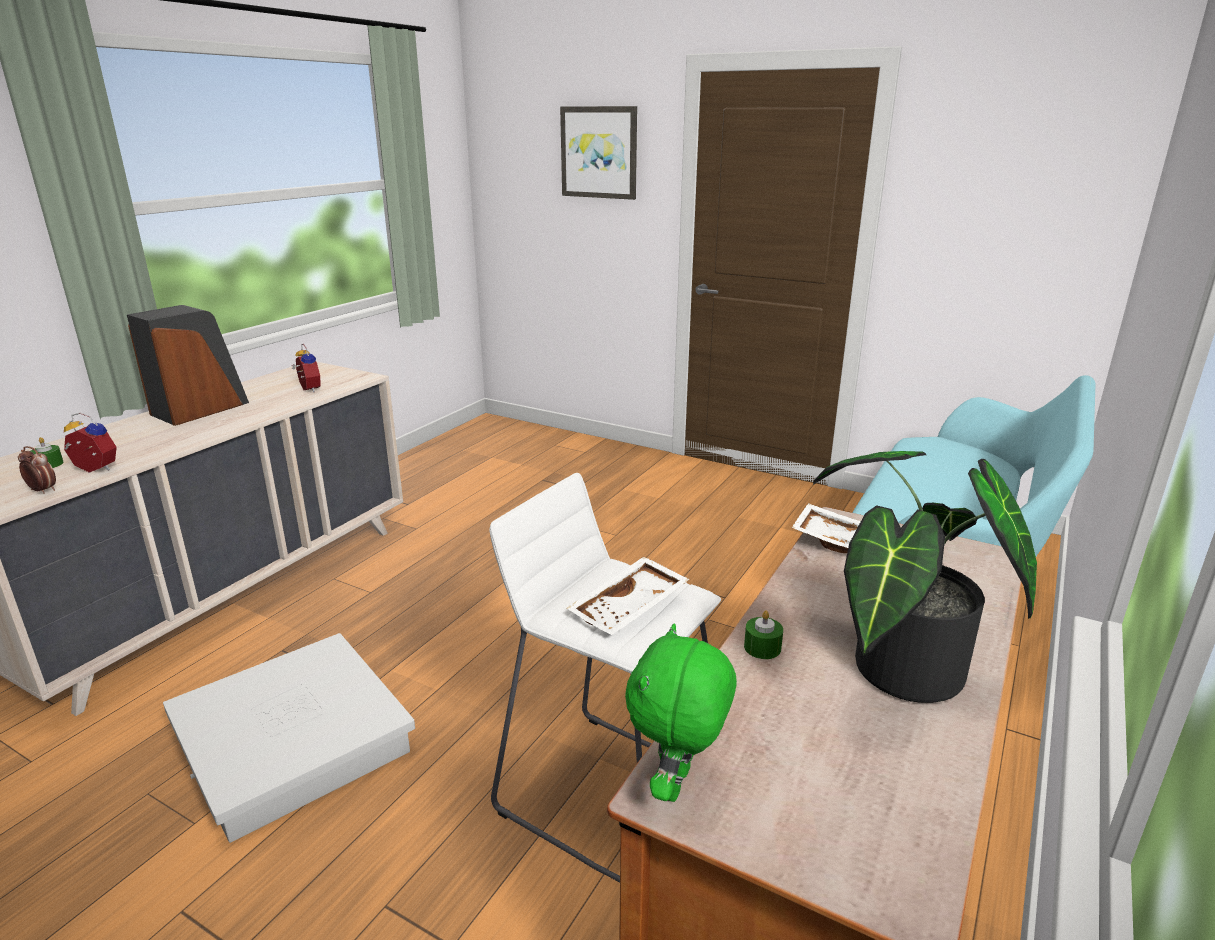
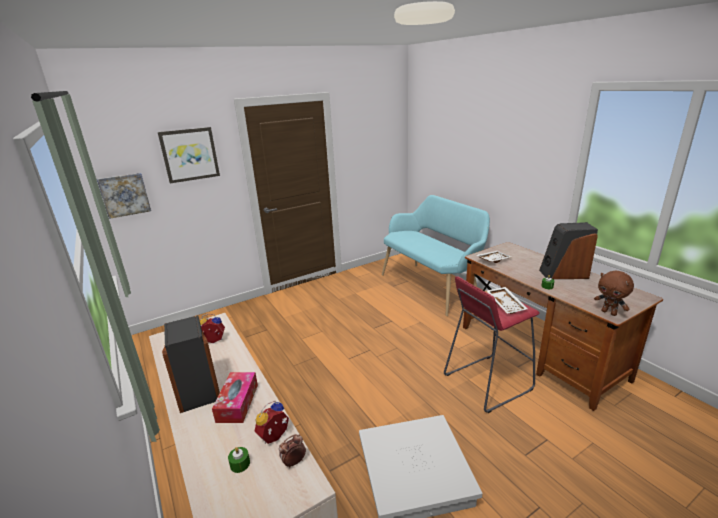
camera: 60 degrees left, 0 degrees up
white stool [489,473,721,882] -> red stool [444,276,540,413]
green plush toy [625,623,737,802] -> brown plush toy [594,270,634,316]
potted plant [813,451,1037,703] -> speaker [539,222,598,279]
none -> picture [97,173,151,219]
none -> tissue box [212,372,258,423]

